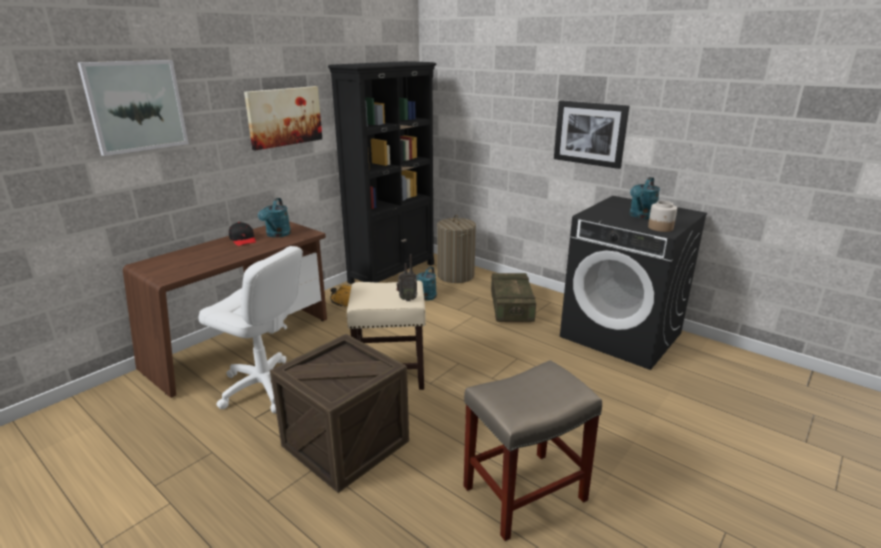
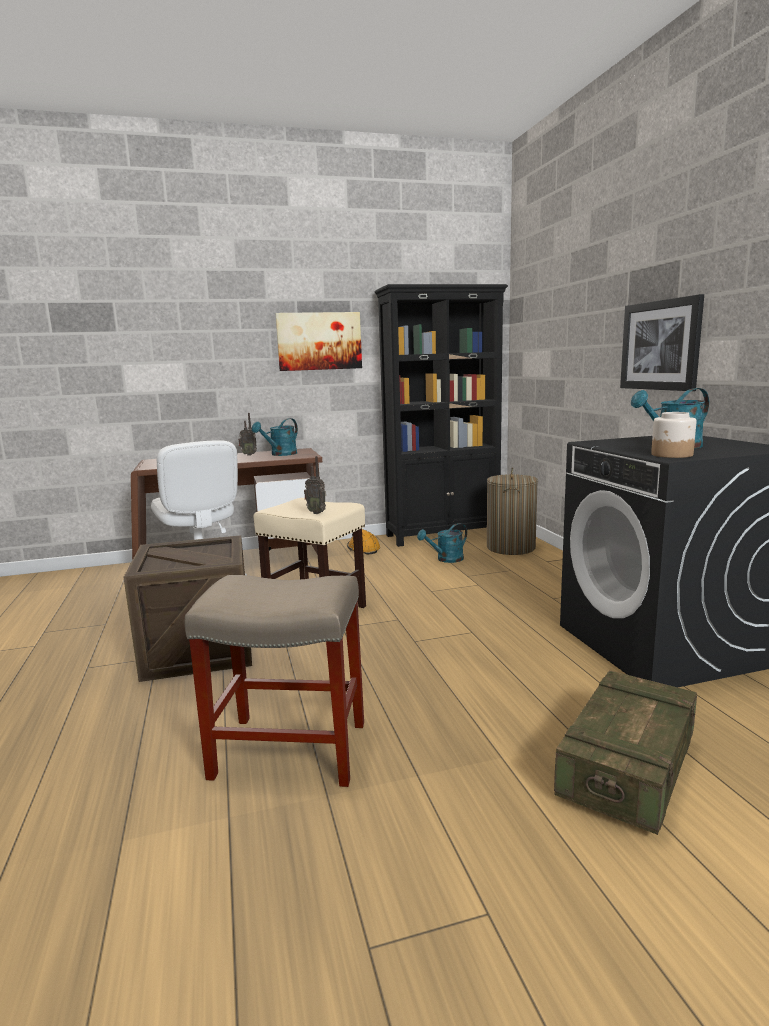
camera: 35 degrees right, 10 degrees down
picture [77,60,188,156] -> none
black cap [229,222,256,246] -> radio [238,413,257,456]
crate [491,273,536,322] -> crate moved to [554,670,697,835]

